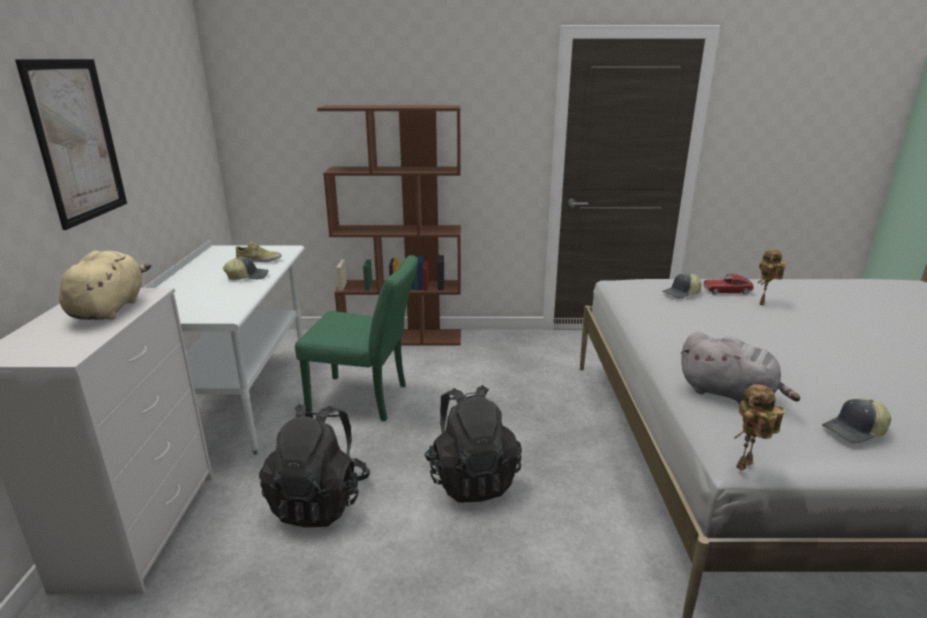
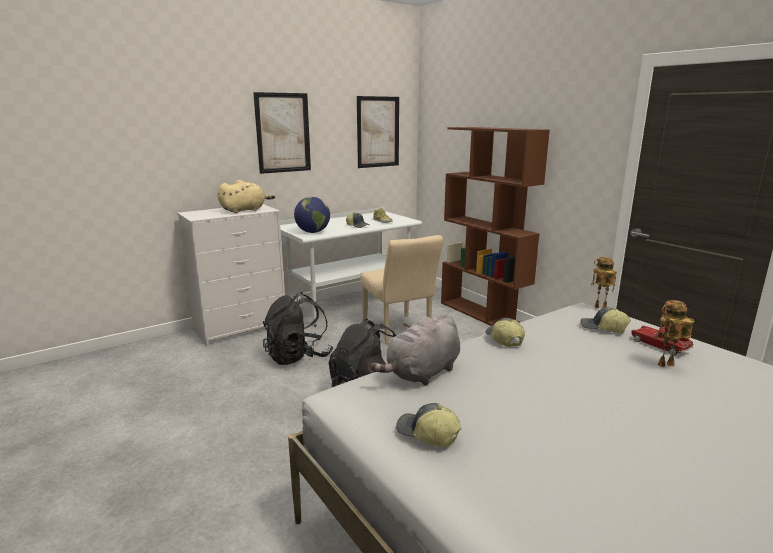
camera: 55 degrees right, 5 degrees down
green chair [295,255,418,421] -> beige chair [360,235,443,345]
grey plush toy [681,332,800,405] -> grey plush toy turned 45 degrees clockwise [370,313,460,386]
toy robot [734,384,785,471] -> toy robot moved to [591,257,617,308]
none -> globe [294,197,330,233]
none -> picture [357,96,399,168]
none -> cap [485,318,525,347]

